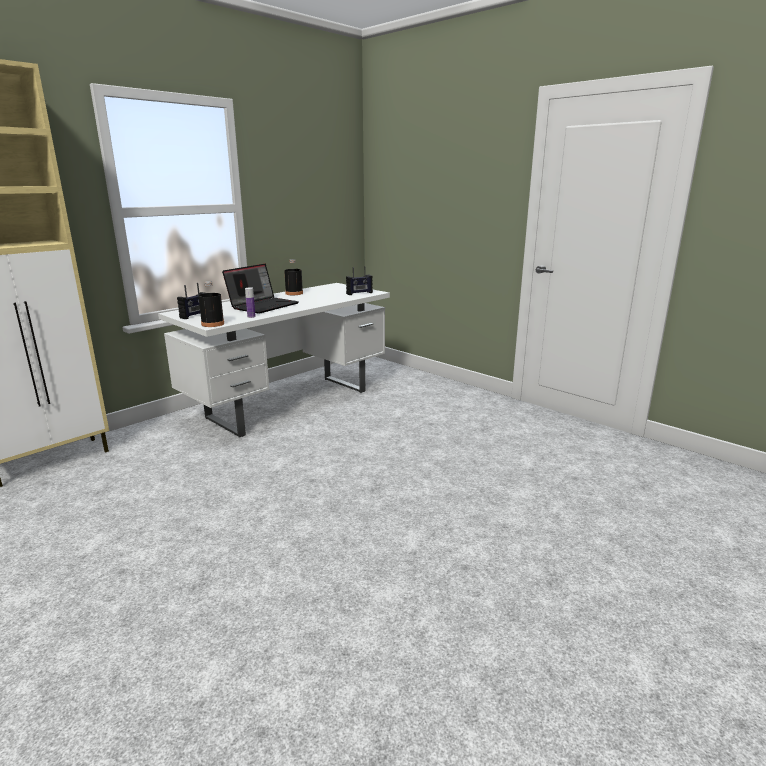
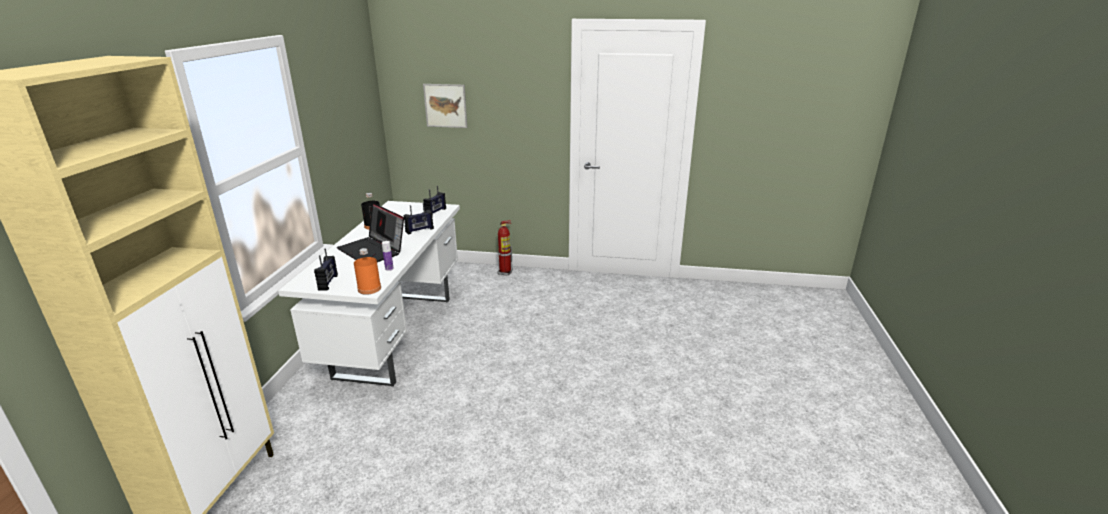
camera: 35 degrees left, 5 degrees up
black bottle [198,281,224,327] -> orange bottle [354,248,381,295]
laptop [222,264,299,314] -> laptop turned 135 degrees clockwise [337,203,404,262]
none -> radio [403,203,434,234]
none -> picture [423,84,467,128]
none -> fire extinguisher [498,220,513,276]

